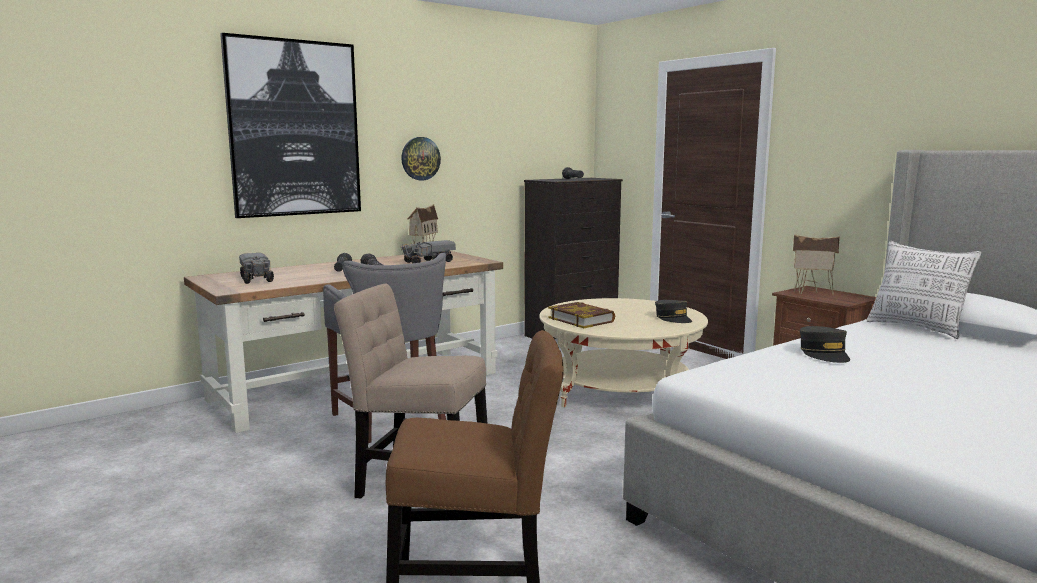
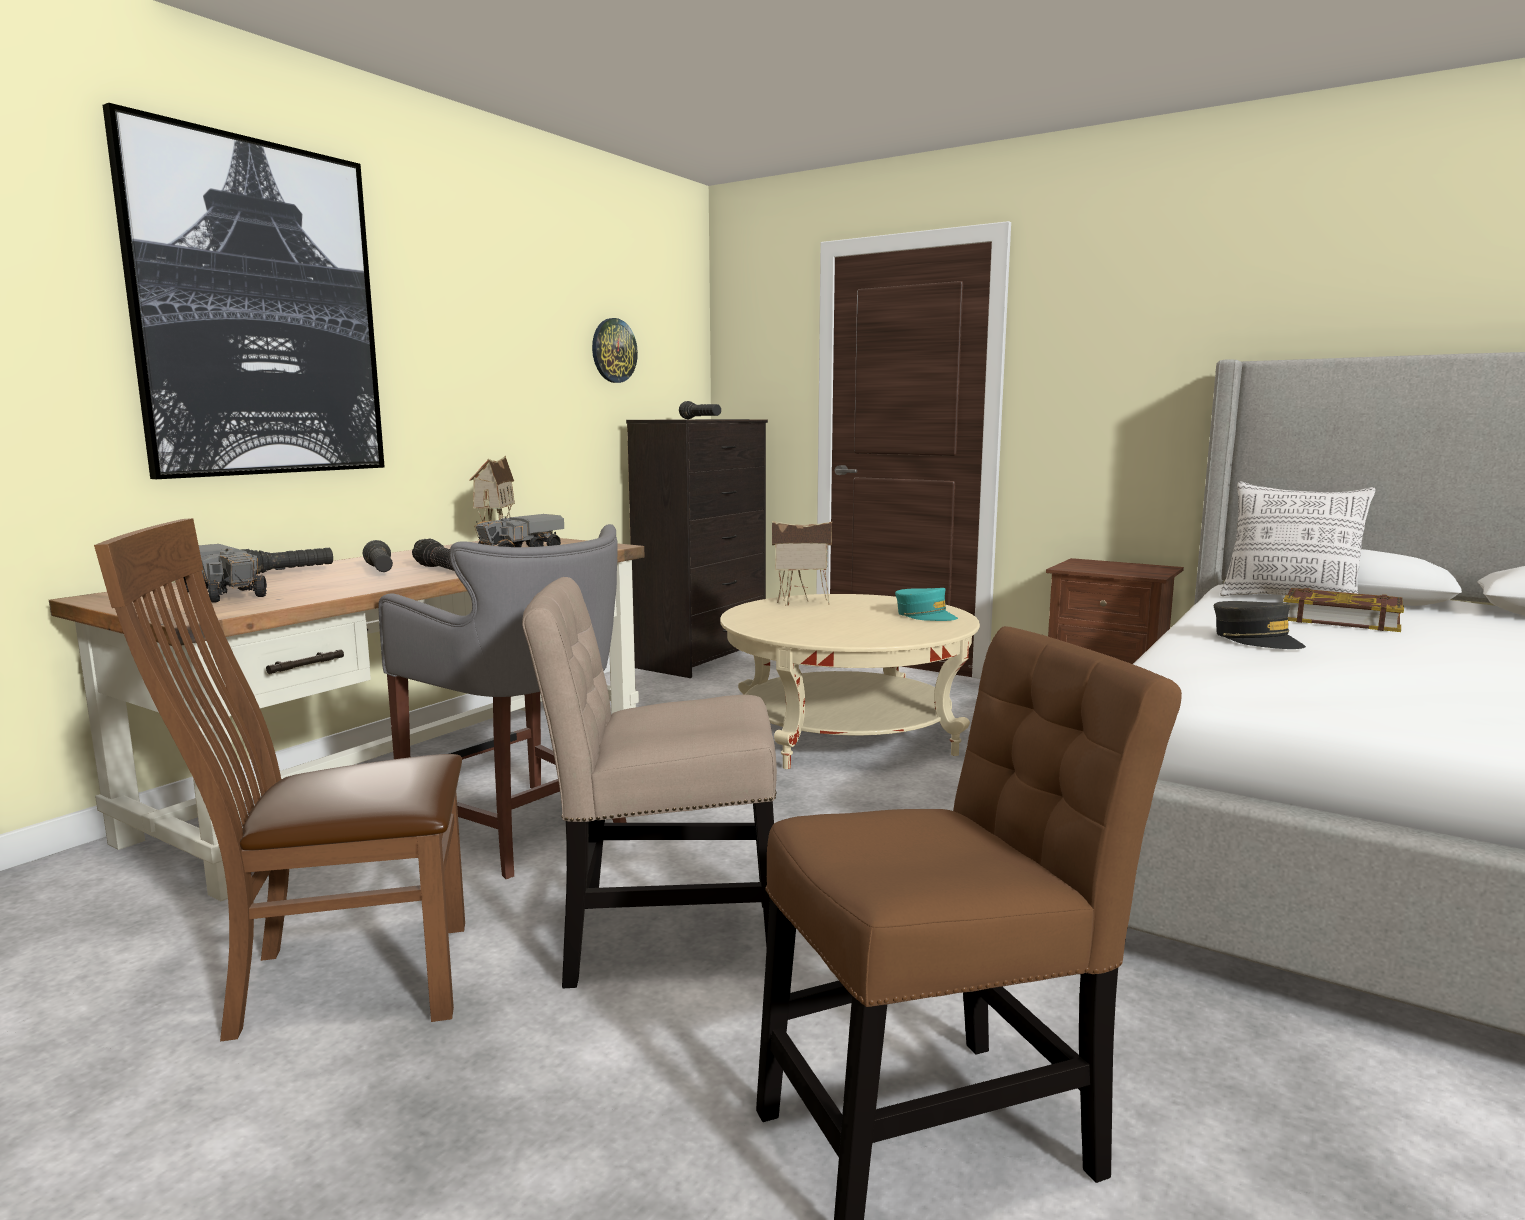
camera: 20 degrees left, 0 degrees up
wall clock [401,137,441,180] -> wall clock moved to [592,318,638,383]
book [548,302,615,328] -> book moved to [1283,588,1404,632]
grey cap [655,300,692,323] -> turquoise cap [895,588,958,621]
toy house [793,234,840,296] -> toy house moved to [772,521,832,606]
none -> brown chair [94,518,465,1042]
none -> black flashlight [241,548,333,574]

